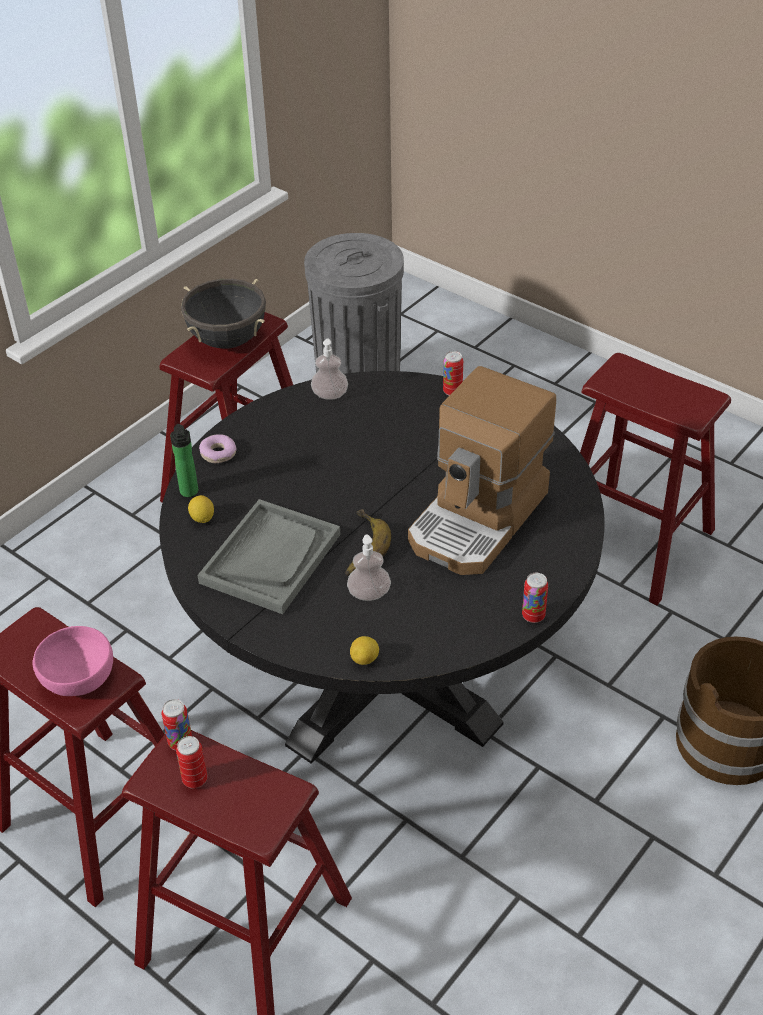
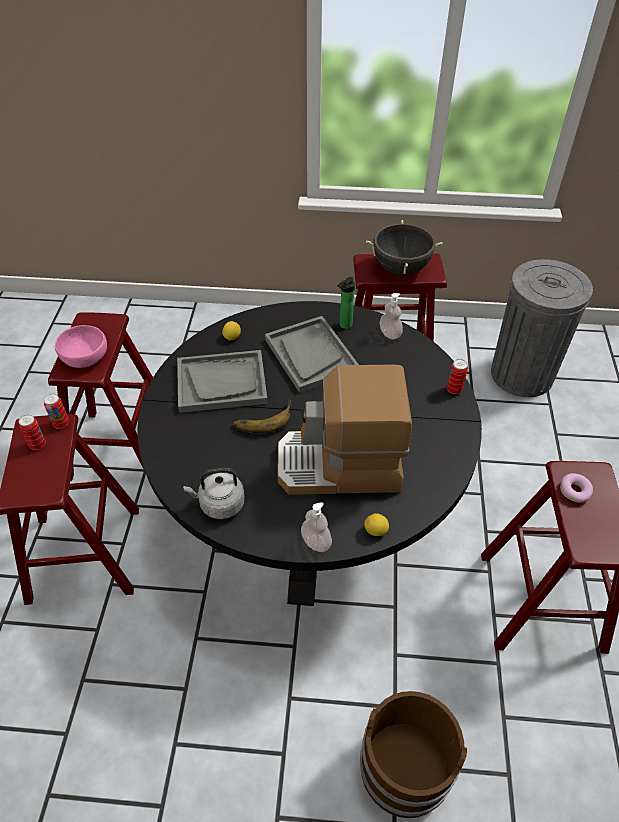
camera: 55 degrees right, 5 degrees up
bottle [170,424,198,497] -> bottle moved to [337,277,355,329]
donut [199,434,236,463] -> donut moved to [560,473,593,503]
soap dispenser [347,534,391,601] -> soap dispenser moved to [301,502,332,552]
lemon [350,636,379,665] -> lemon moved to [364,513,389,536]
can [522,573,548,623] -> none
none -> grey kettle [183,468,245,519]
none -> grey tray [265,316,359,393]

